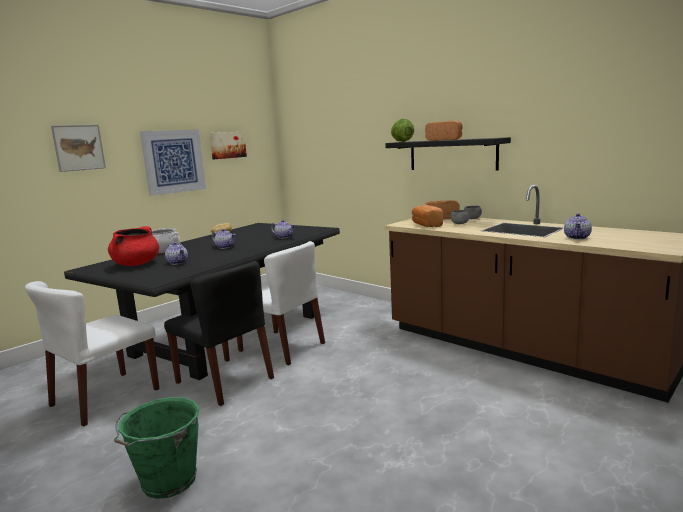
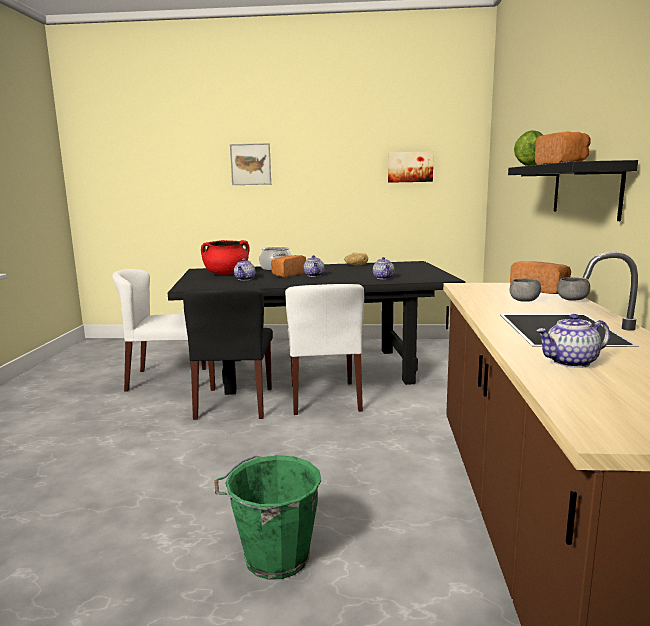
camera: 50 degrees right, 0 degrees up
green bucket [114,397,199,499] -> green bucket moved to [214,455,321,580]
picture [140,129,206,196] -> none
bread [412,205,443,227] -> bread moved to [271,255,306,277]

